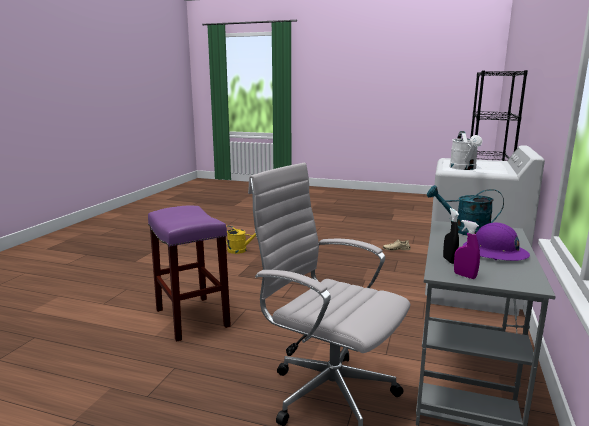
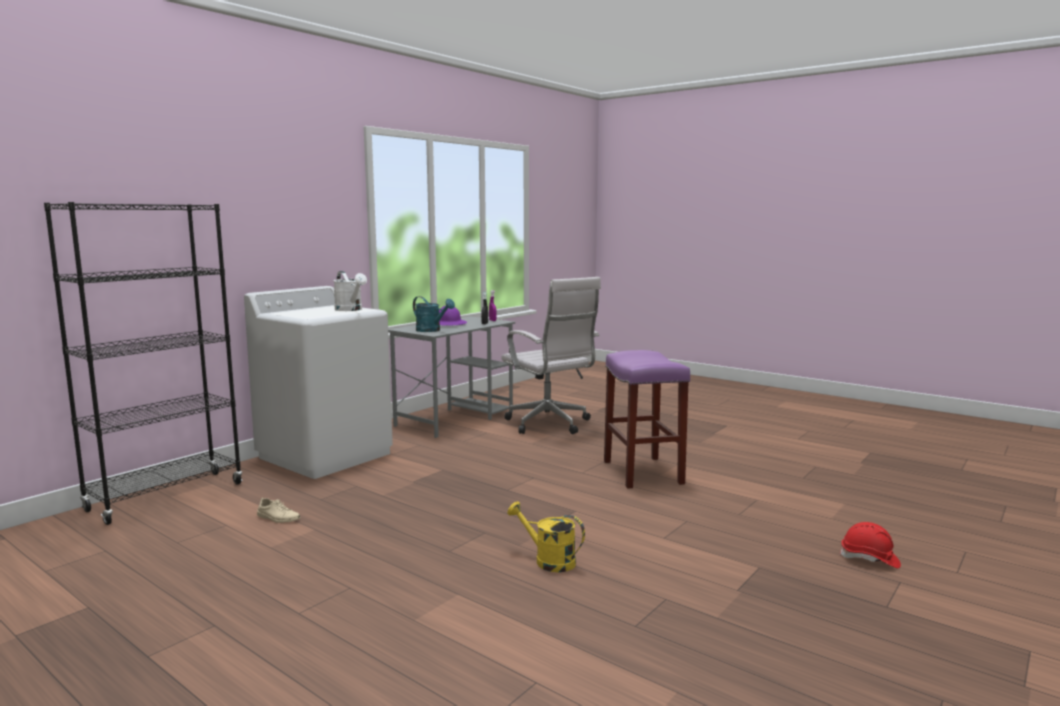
camera: 160 degrees left, 5 degrees down
white watering can [450,131,482,170] -> white watering can turned 120 degrees clockwise [333,271,367,311]
none -> red hard hat [839,522,901,568]

